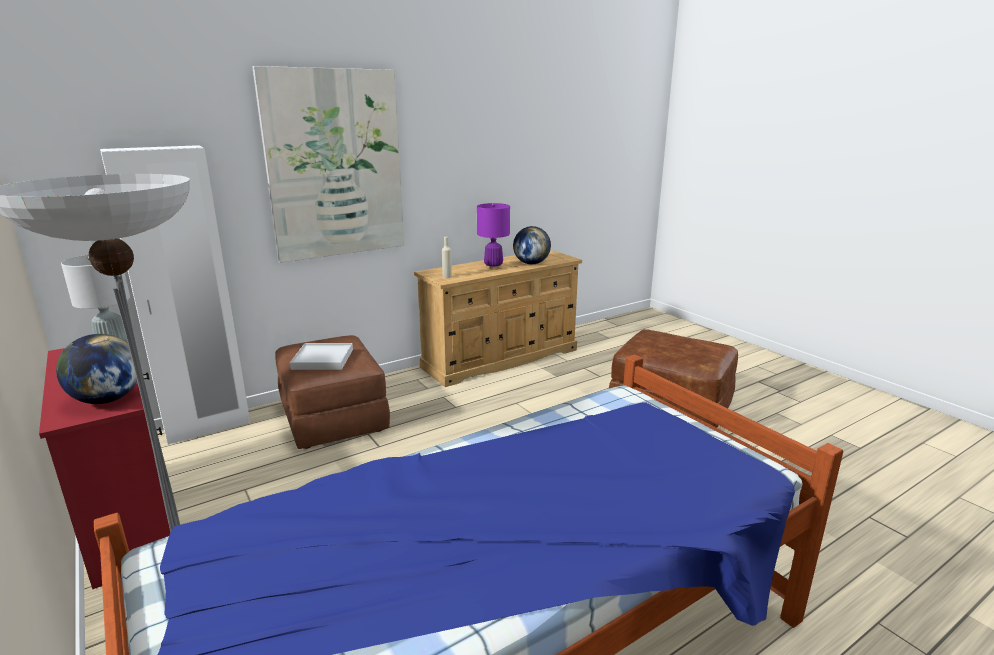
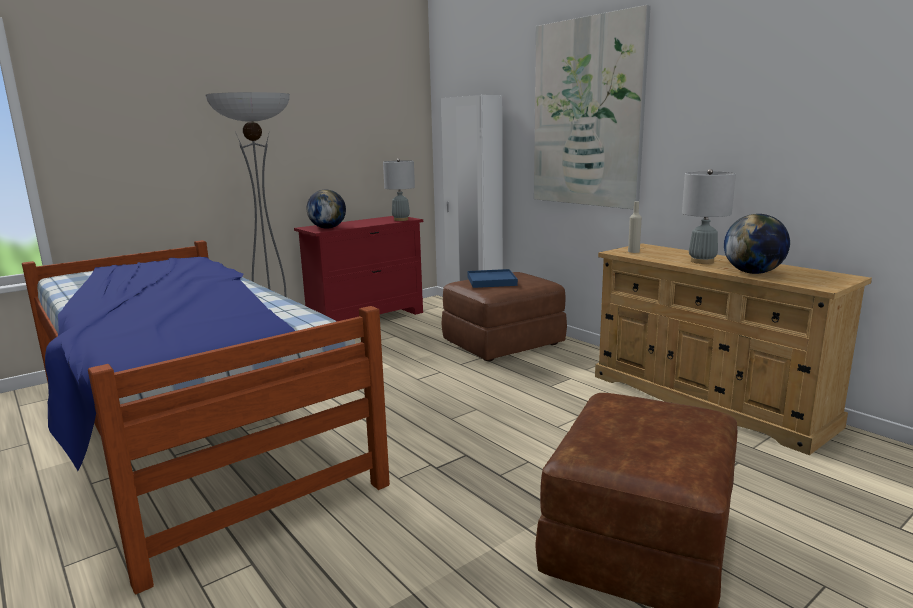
camera: 85 degrees right, 5 degrees down
white tray [290,343,353,370] -> blue tray [467,269,518,288]
purple table lamp [477,203,510,270] -> grey table lamp [682,169,736,264]

